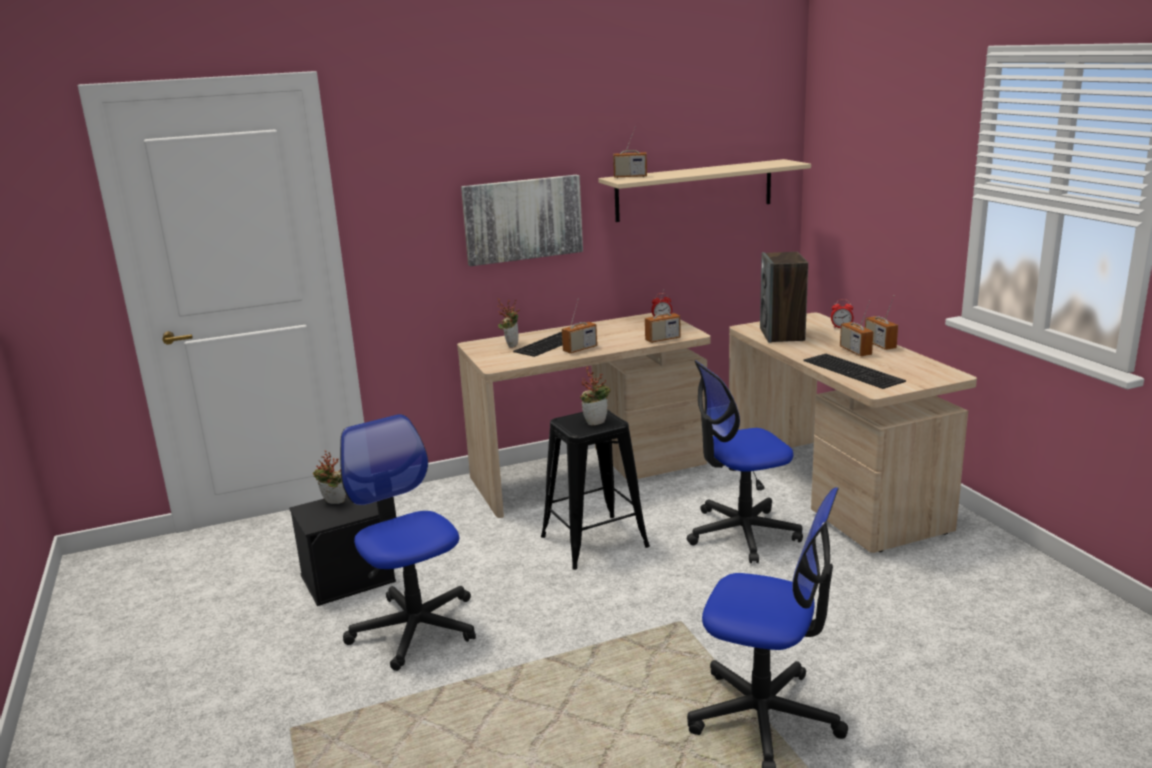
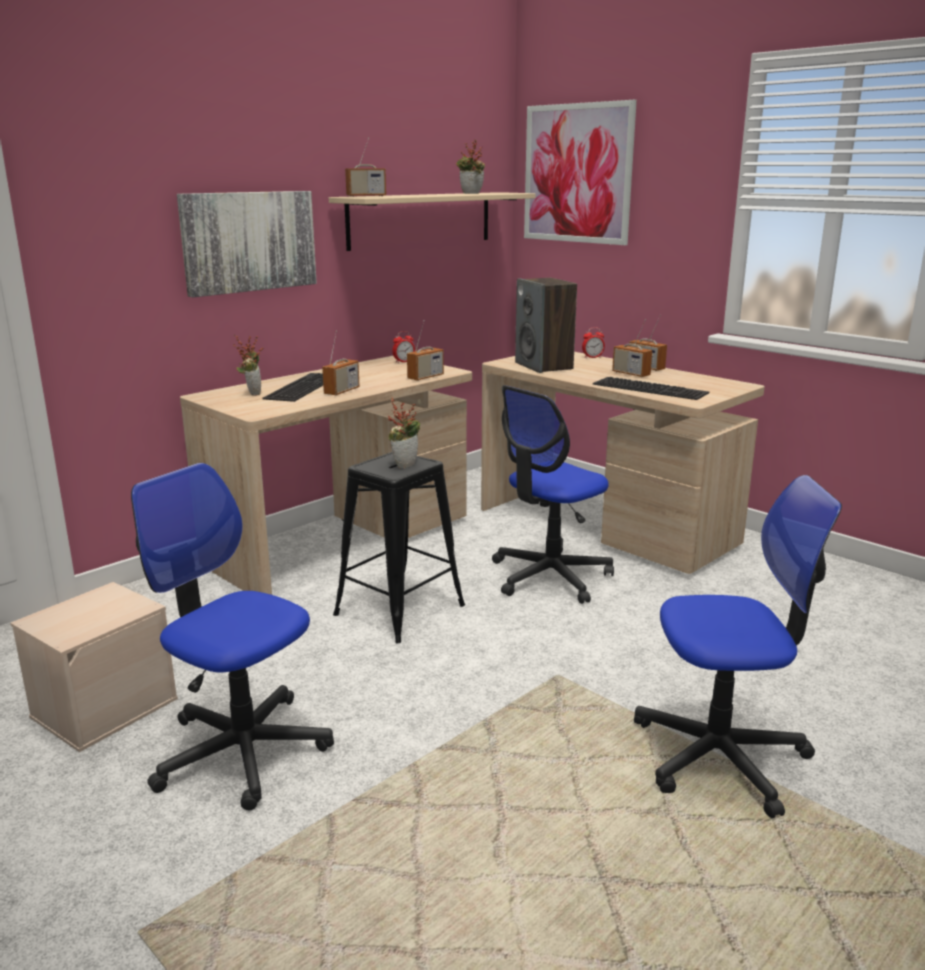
camera: 25 degrees left, 0 degrees up
black storage box [289,495,396,606] -> beige storage box [10,582,178,752]
potted plant [313,451,346,504] -> potted plant moved to [456,140,485,194]
none -> picture [524,100,637,245]

